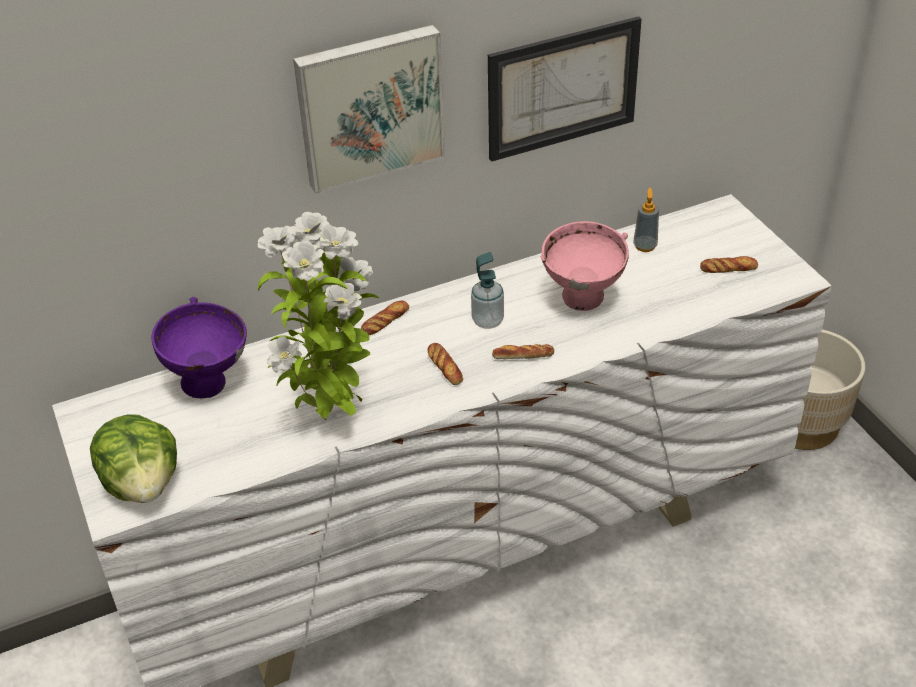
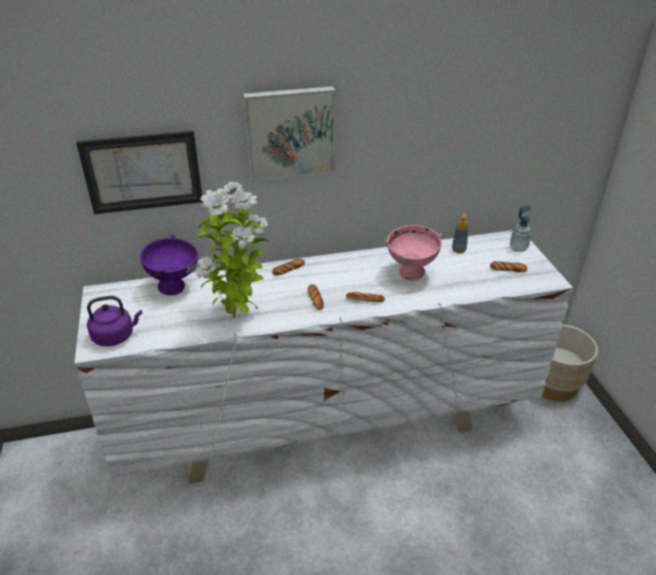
camera: 10 degrees right, 5 degrees down
lettuce [90,414,177,503] -> purple kettle [87,296,143,346]
soap dispenser [471,252,504,329] -> soap dispenser moved to [510,205,532,252]
picture [488,16,642,162] -> picture moved to [76,131,203,214]

